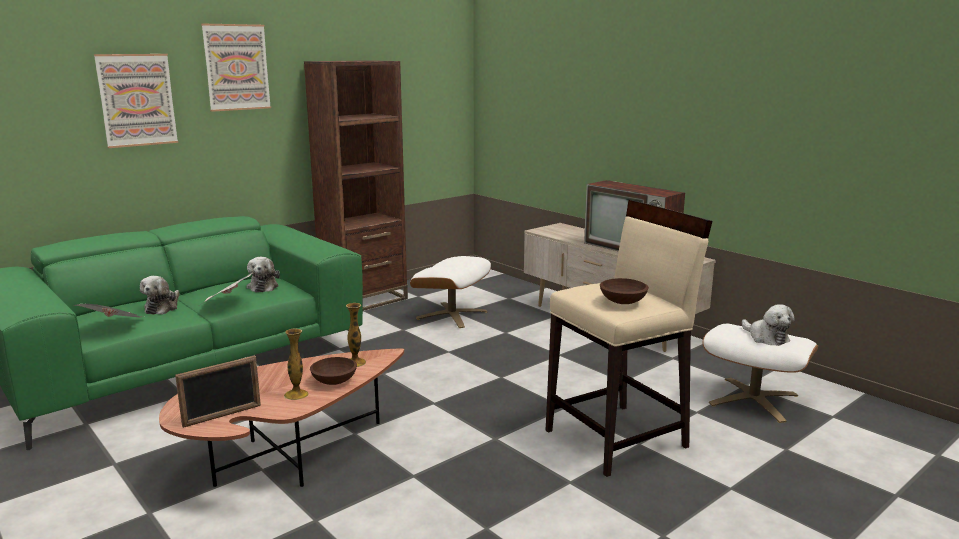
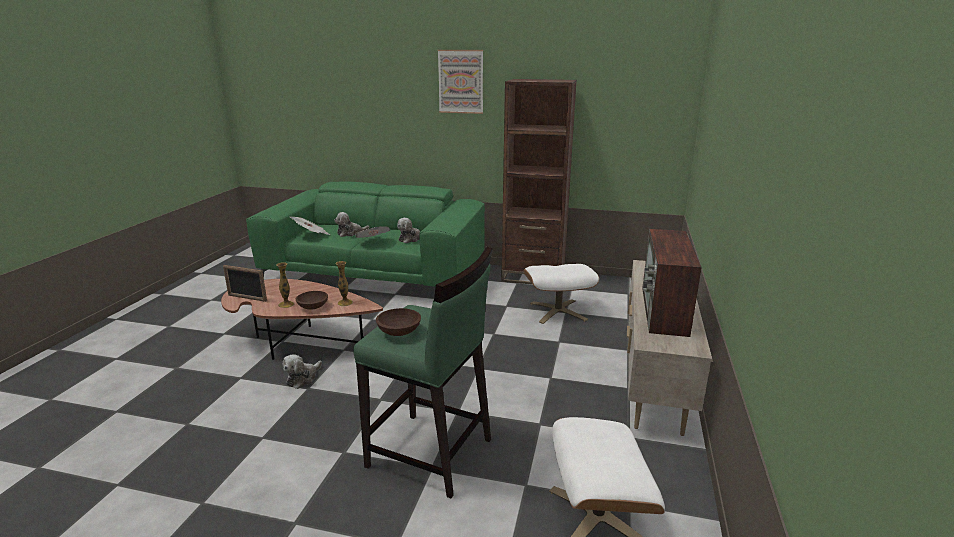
camera: 55 degrees right, 5 degrees up
picture [94,54,178,148] -> none
beige stool [546,200,712,477] -> green stool [353,247,493,498]
plush toy [742,305,795,346] -> plush toy moved to [282,354,322,389]

